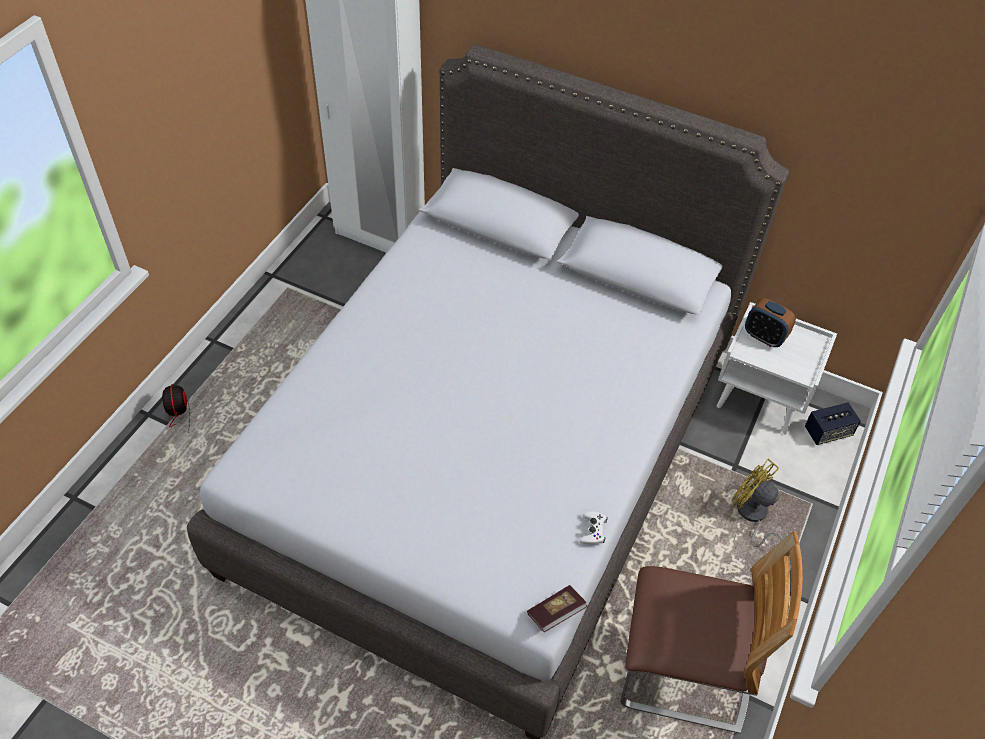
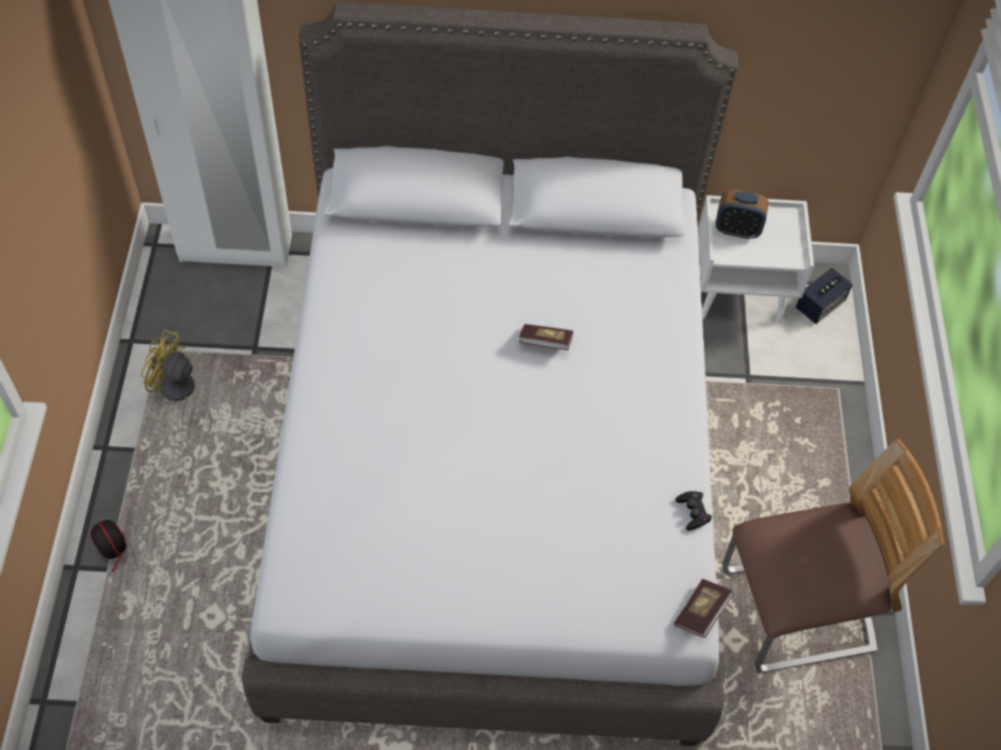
camera: 25 degrees left, 5 degrees up
white game controller [579,512,608,544] -> black game controller [675,491,712,531]
yellow fan [732,459,783,547] -> yellow fan moved to [141,330,212,432]
none -> book [519,324,573,350]

